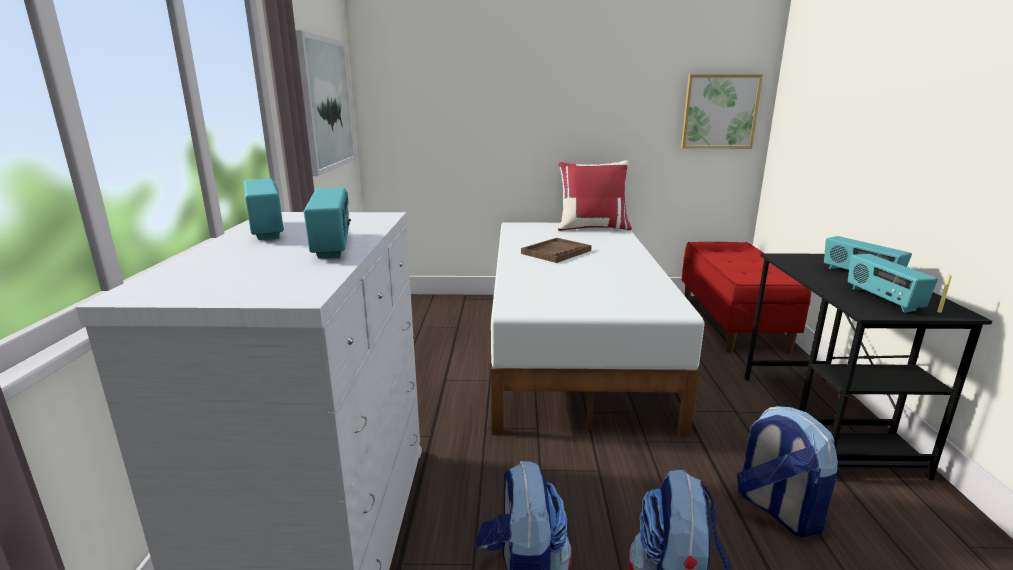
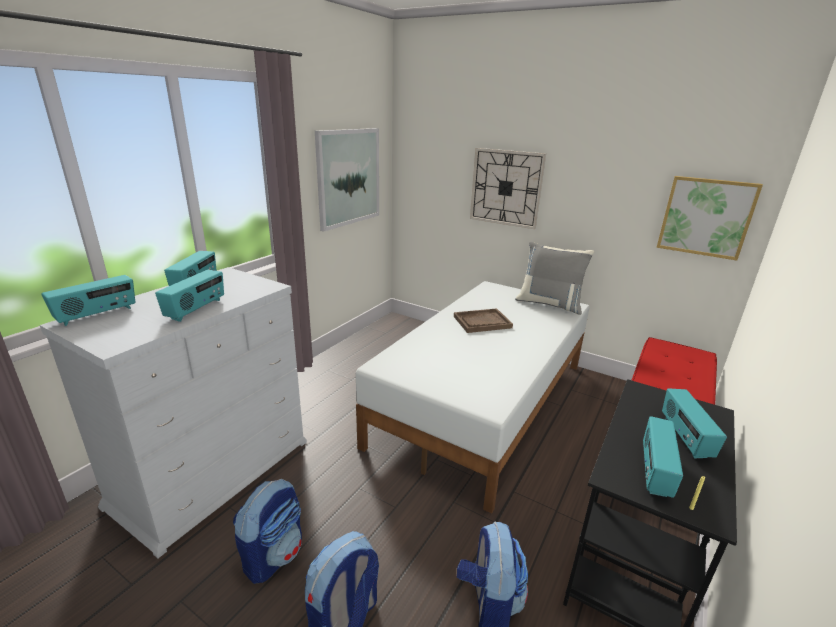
camera: 30 degrees right, 5 degrees up
red pillow [558,160,632,231] -> grey pillow [515,242,594,315]
none -> radio [41,275,135,326]
none -> wall clock [470,148,546,229]

